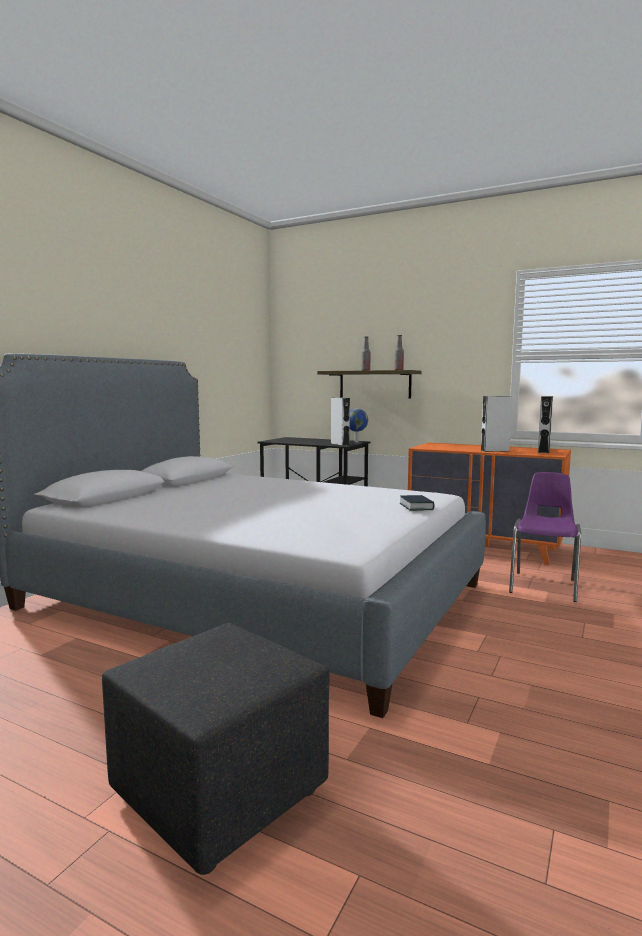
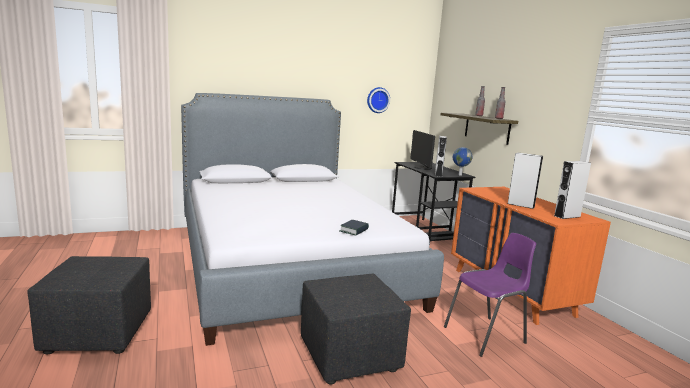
camera: 40 degrees right, 5 degrees up
none -> black ottoman [301,274,411,385]
none -> wall clock [367,87,390,113]
none -> monitor [410,130,435,170]

